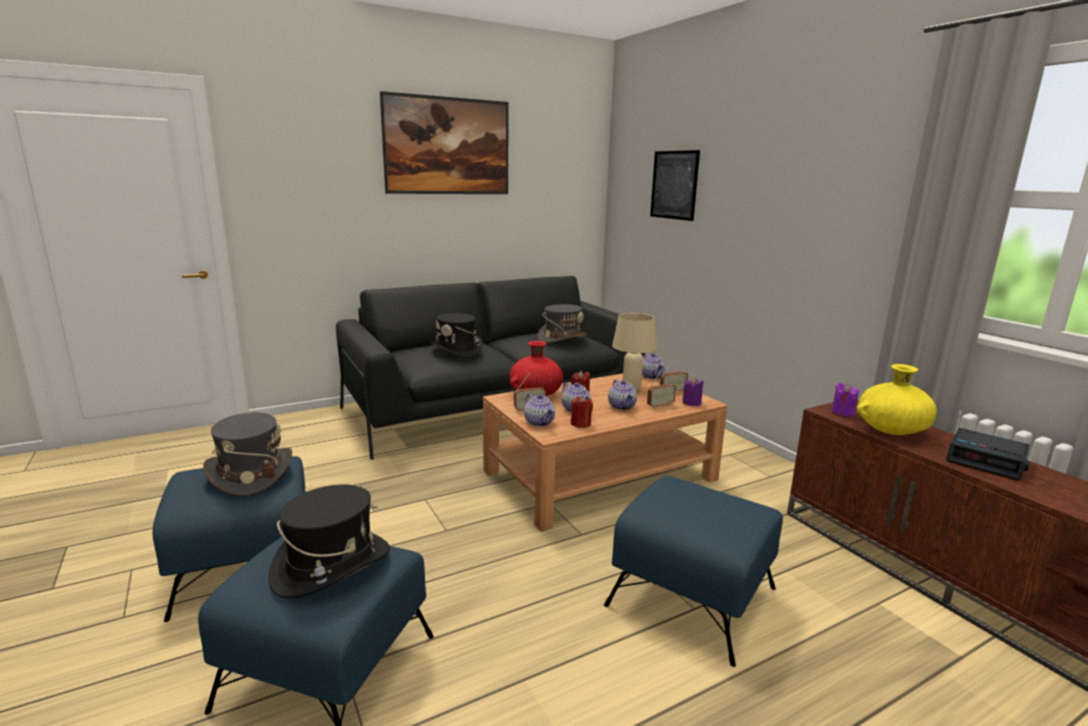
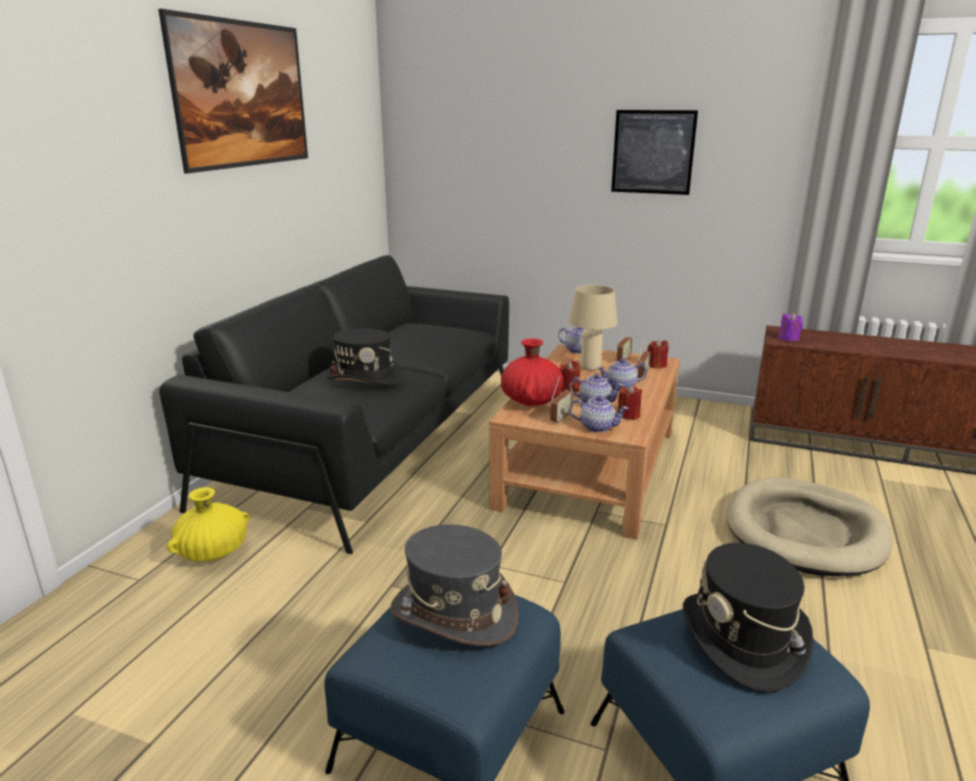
camera: 40 degrees left, 5 degrees up
grey hat [537,304,588,343] -> none
blue ottoman [604,476,783,667] -> beige dog bed [726,478,893,576]
teapot [608,379,637,410] -> teapot turned 135 degrees clockwise [598,359,647,391]
picture [650,150,700,221] -> picture moved to [611,110,698,195]
purple candle [682,377,704,406] -> red candle [647,339,668,369]
yellow vase [857,364,937,435] -> yellow vase moved to [167,487,250,562]
alarm clock [946,428,1030,480] -> none

